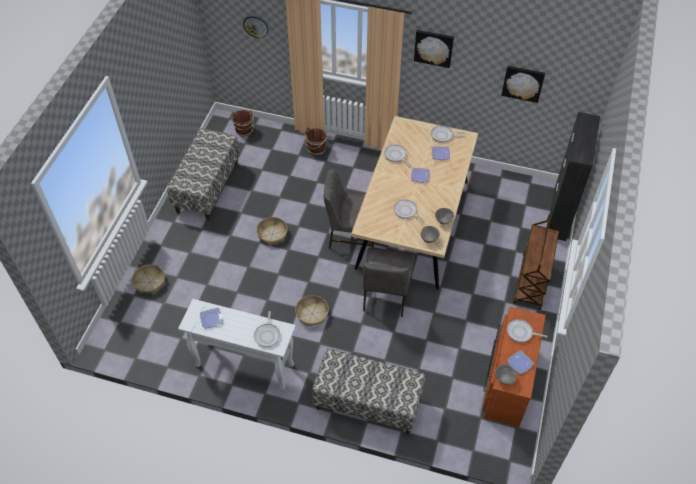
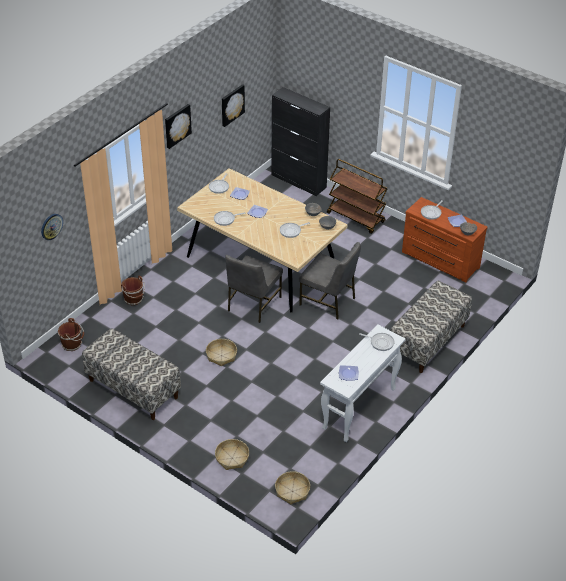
camera: 70 degrees left, 10 degrees down
basket [295,295,329,327] -> basket moved to [275,471,310,504]

